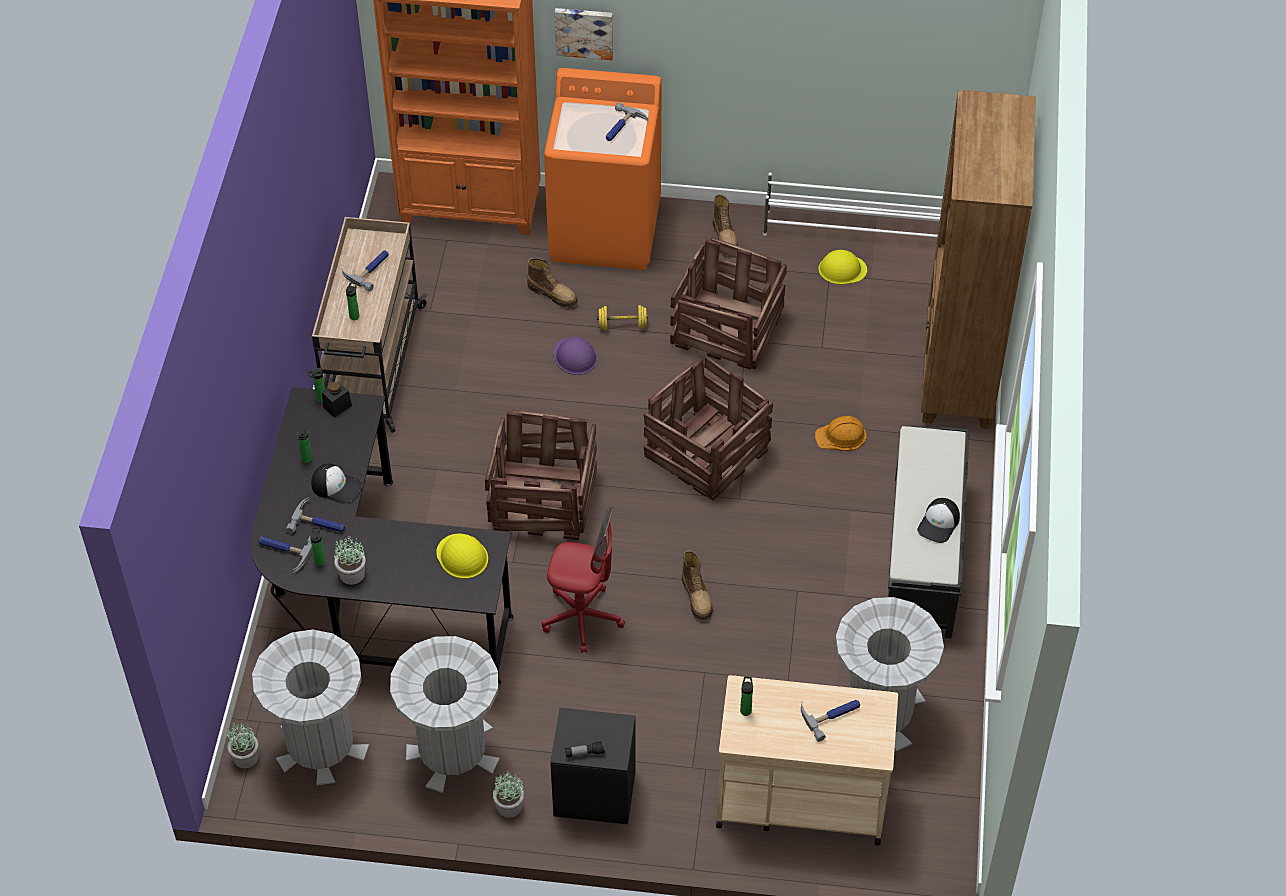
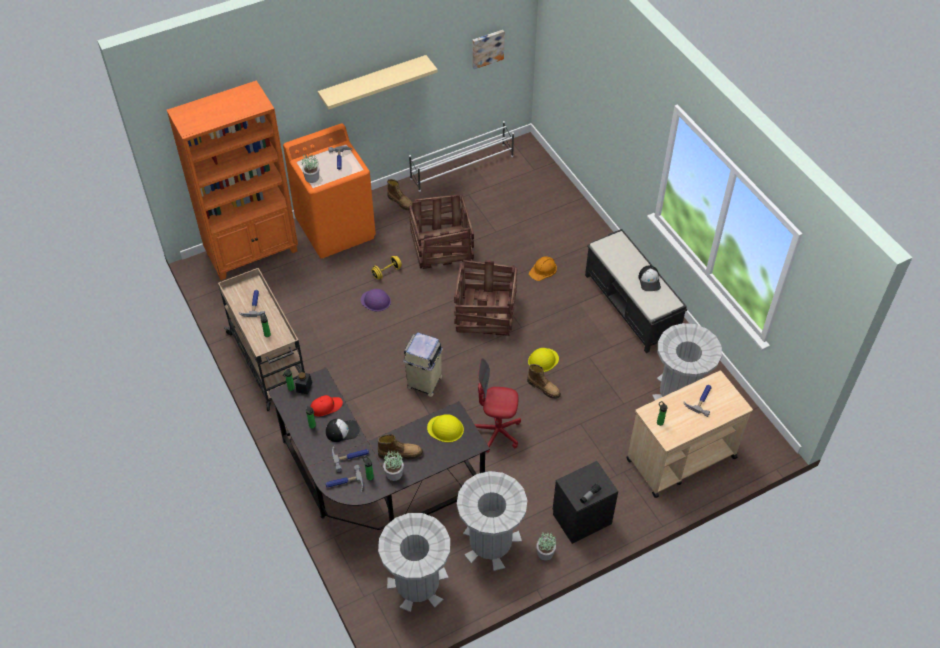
camera: 35 degrees left, 0 degrees up
potted plant [226,721,258,769] -> potted plant moved to [302,152,319,183]
crate [485,409,597,540] -> beige trash can [403,332,443,397]
boot [527,258,578,307] -> boot moved to [378,434,423,459]
red office chair [542,507,625,653] -> red office chair turned 150 degrees counterclockwise [475,358,521,453]
picture [554,8,613,60] -> picture moved to [472,30,505,69]
yellow hard hat [819,250,867,284] -> yellow hard hat moved to [528,348,559,372]
brown bookcase [921,90,1036,429] -> none
none -> red cap [311,395,343,417]
none -> beige shelf [318,55,438,110]

